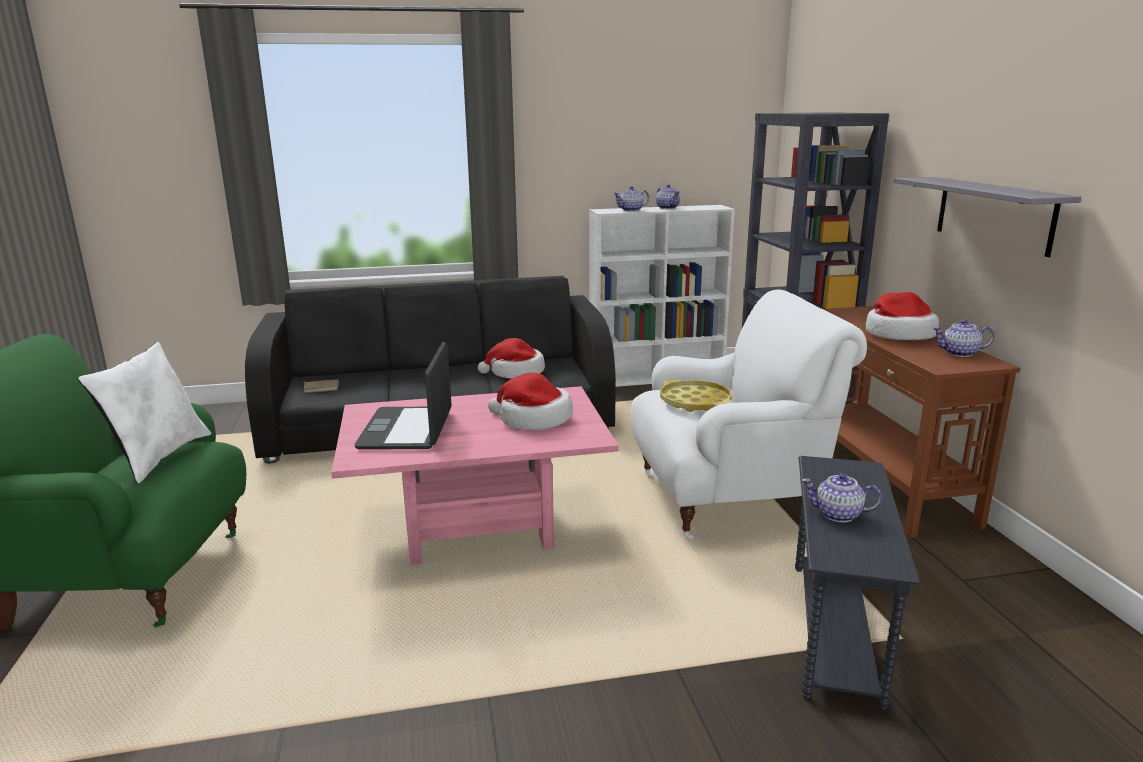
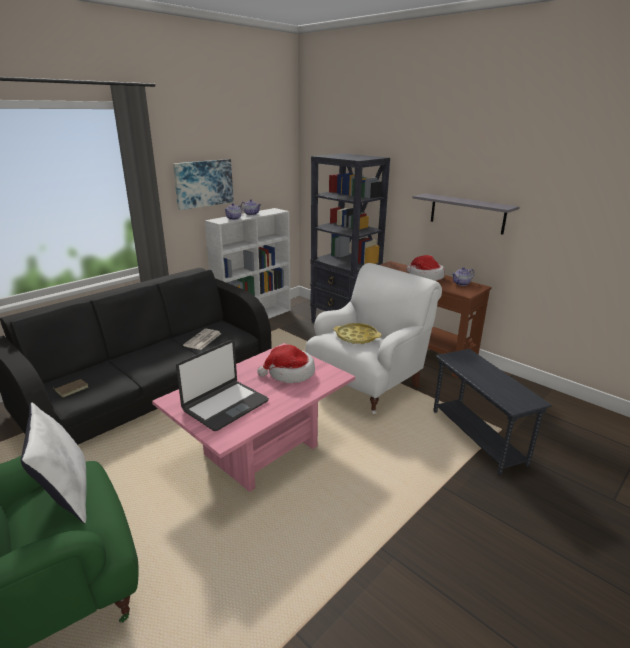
camera: 35 degrees left, 5 degrees up
laptop [354,342,452,449] -> laptop turned 105 degrees counterclockwise [176,340,269,431]
hat [478,338,545,378] -> newspaper [183,329,221,350]
teapot [802,473,882,523] -> none
none -> picture [173,159,234,210]

